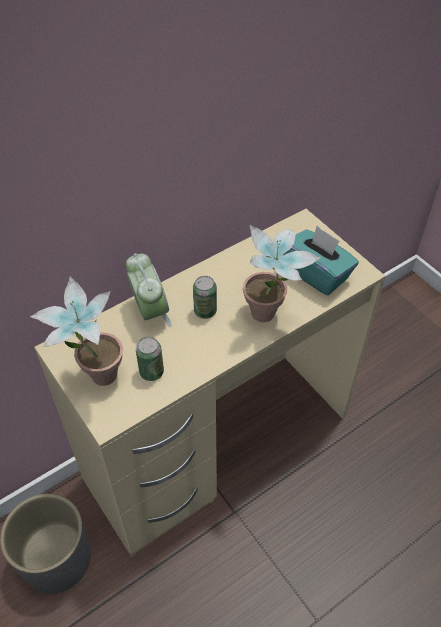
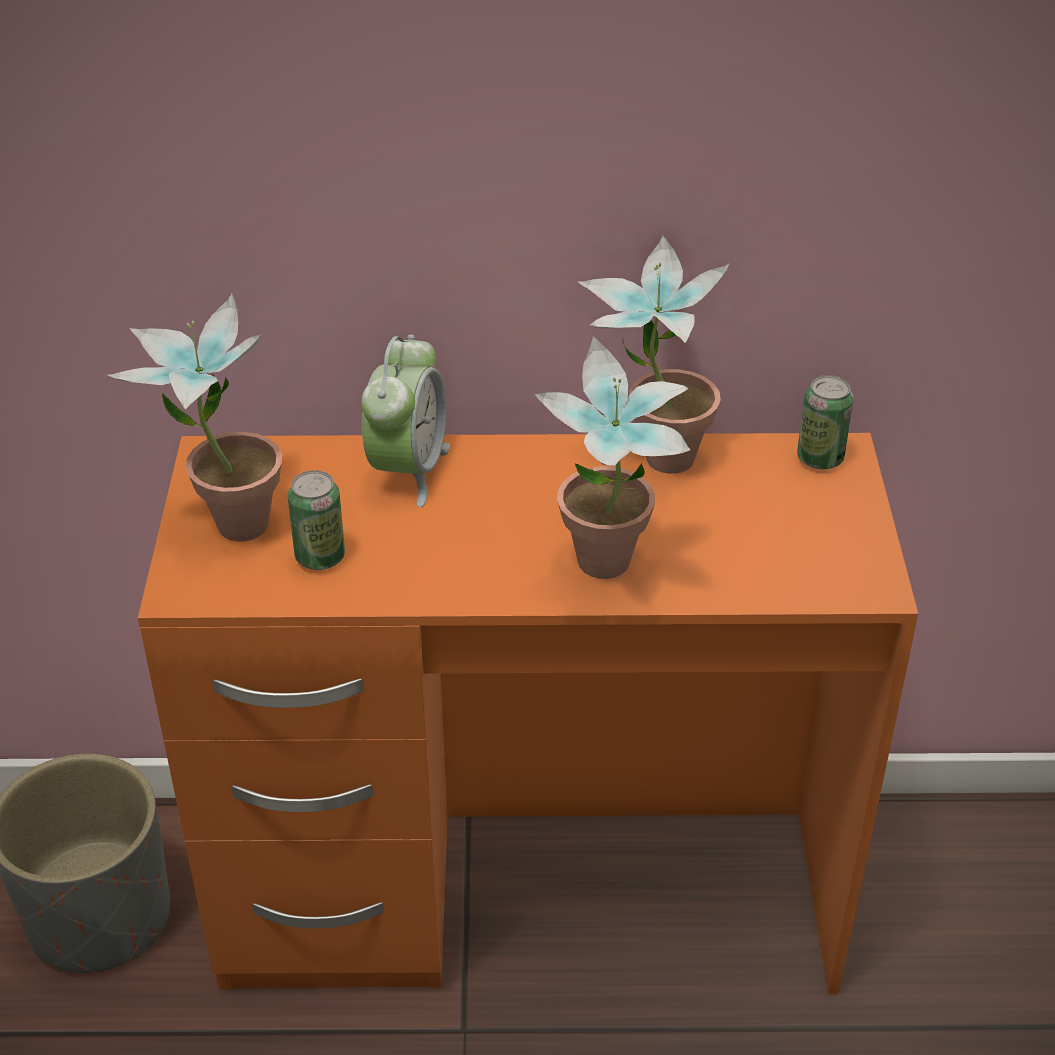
camera: 35 degrees right, 10 degrees down
beige desk [34,209,386,557] -> orange desk [138,433,918,995]
can [193,276,217,319] -> can moved to [797,375,853,470]
turquoise tissue box [284,226,359,295] -> none
none -> potted plant [578,236,730,474]

